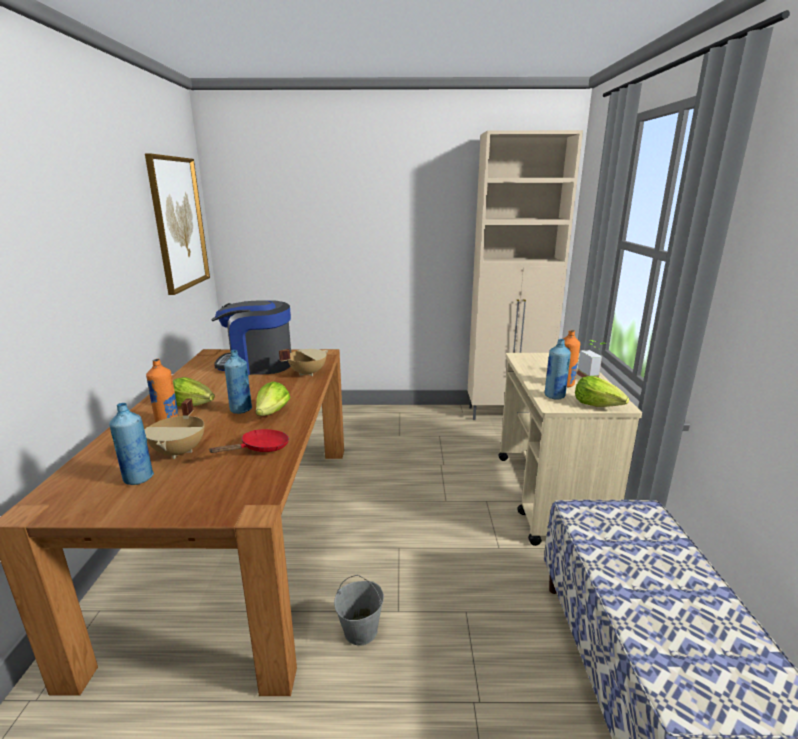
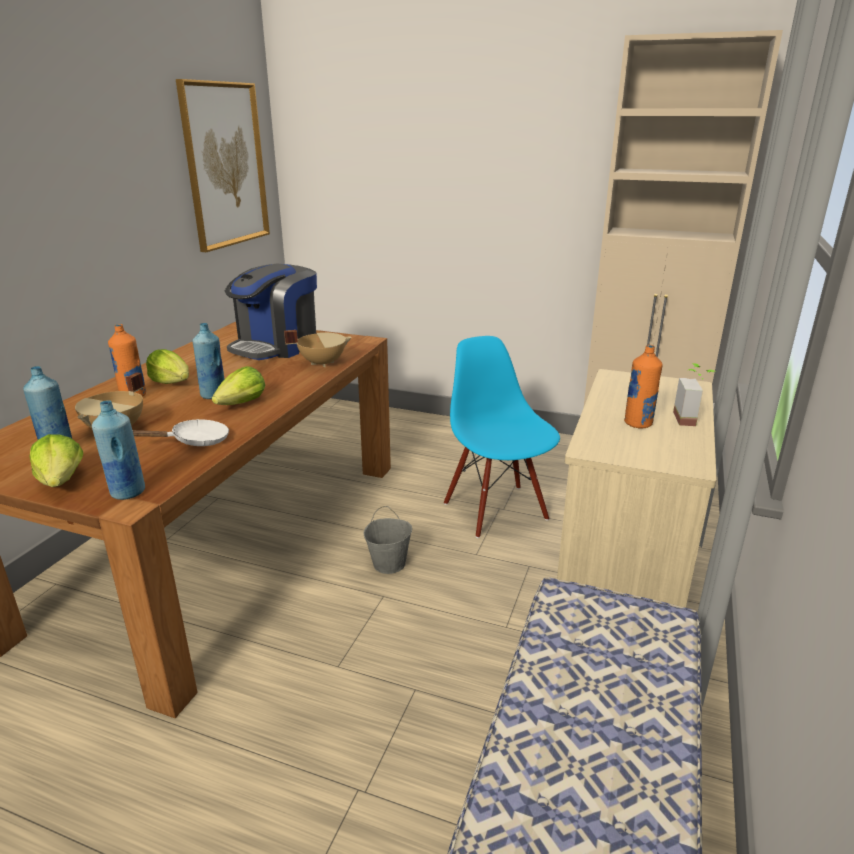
camera: 20 degrees right, 5 degrees up
red frying pan [208,429,289,453] -> white frying pan [133,419,229,446]
coffee machine [212,300,291,375] -> coffee machine turned 75 degrees counterclockwise [225,264,317,360]
grey bucket [334,575,384,646] -> grey bucket moved to [364,506,412,574]
blue bottle [545,339,571,399] -> blue bottle moved to [92,400,145,500]
lettuce [575,376,629,407] -> lettuce moved to [29,434,83,487]
none -> blue chair [444,336,560,538]

